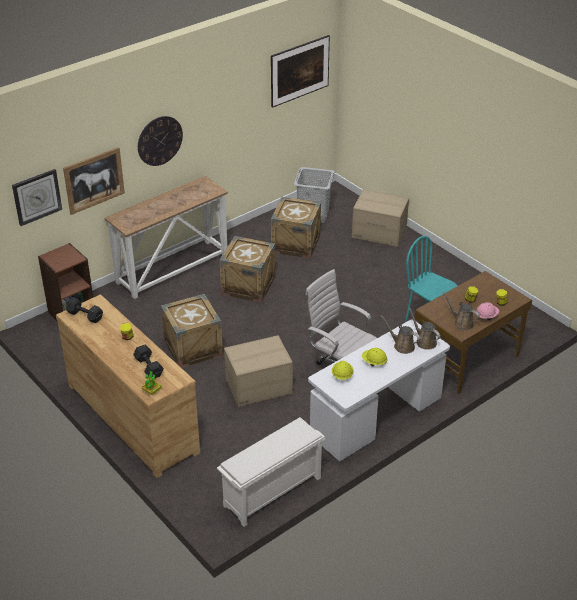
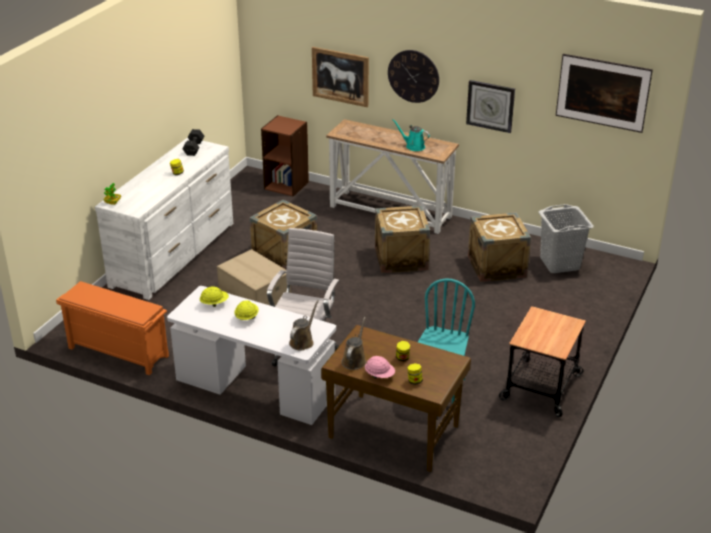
camera: 65 degrees right, 5 degrees down
wall clock [12,169,62,226] -> wall clock moved to [466,80,515,133]
brown dresser [56,294,200,478] -> white dresser [95,138,233,300]
black dumbbell [133,345,164,378] -> none
white shoe rack [217,417,325,527] -> orange shoe rack [56,281,169,375]
cardboard box [352,190,409,247] -> none
brown watering can [381,315,420,354] -> none
none -> turquoise watering can [392,119,430,151]
none -> cart [499,306,586,417]

